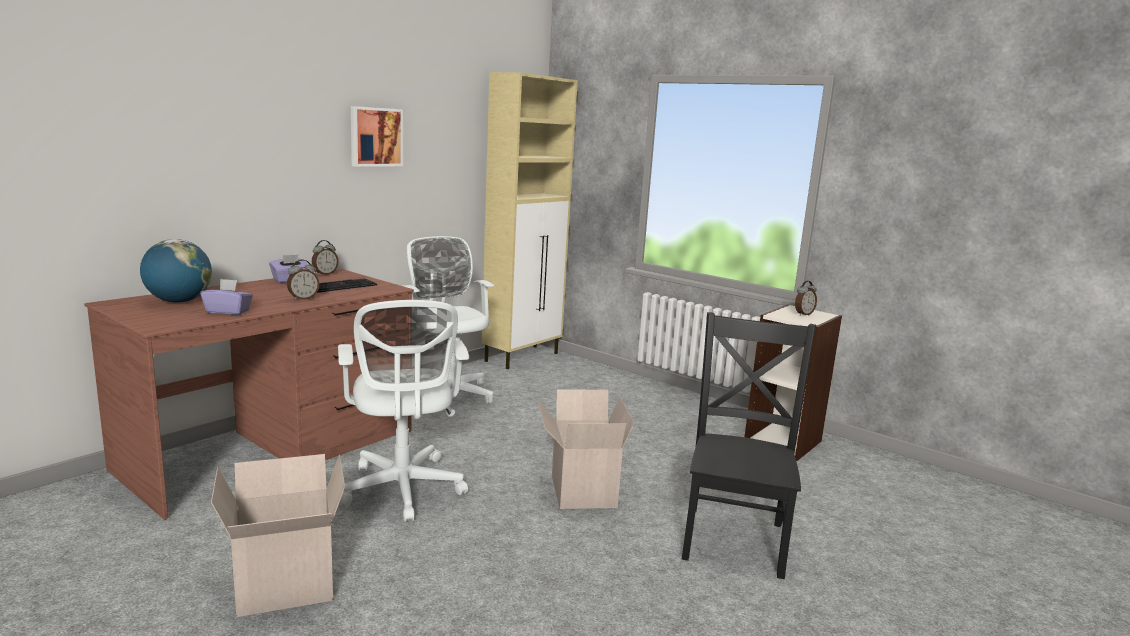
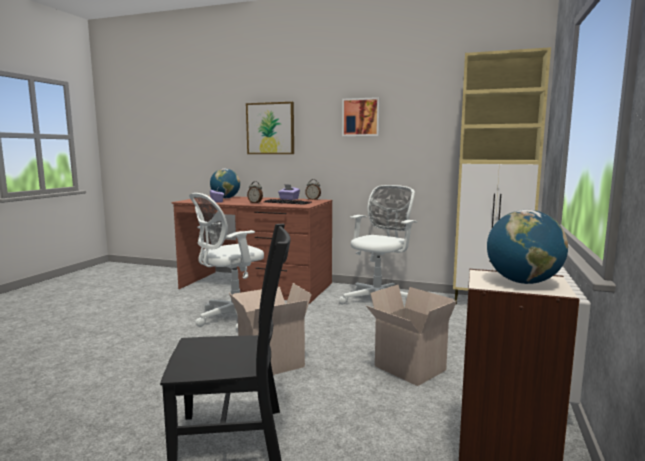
camera: 70 degrees right, 5 degrees down
cardboard box [211,454,345,617] -> cardboard box moved to [366,285,457,386]
alarm clock [795,281,817,316] -> globe [487,210,568,284]
none -> picture [246,102,294,154]

